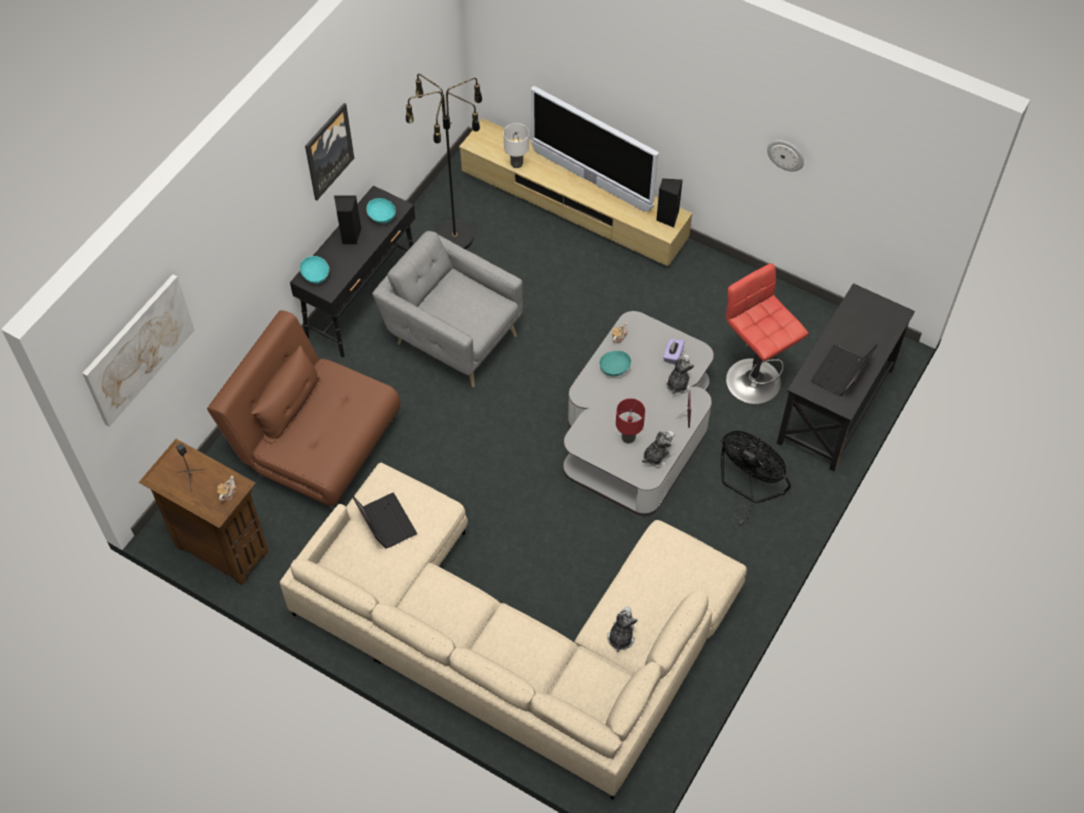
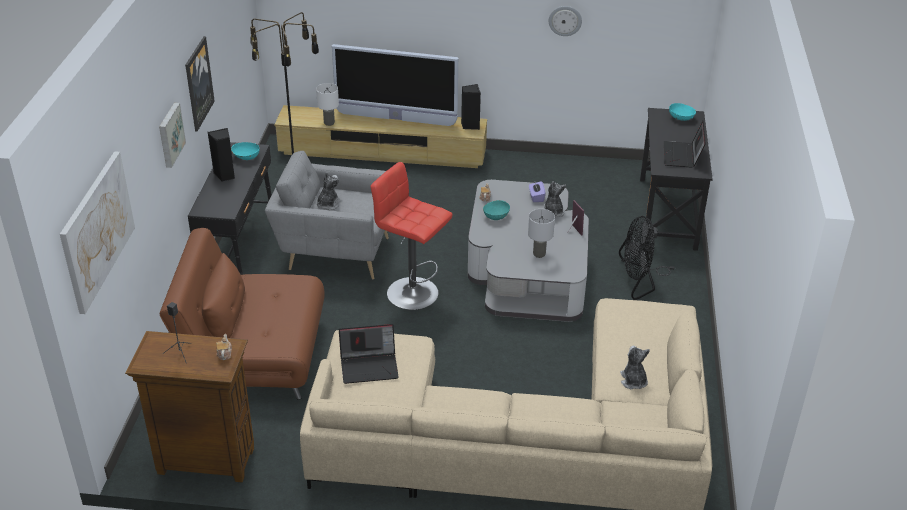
camera: 25 degrees left, 20 degrees down
turquoise bowl [300,256,329,284] -> turquoise bowl moved to [669,103,696,121]
laptop [351,493,417,549] -> laptop turned 135 degrees clockwise [339,324,399,384]
red table lamp [616,398,645,443] -> white table lamp [528,209,555,258]
plush toy [642,431,674,468] -> plush toy moved to [317,172,341,210]
black fan [720,431,791,526] -> black fan turned 105 degrees counterclockwise [619,216,676,300]
red stool [726,263,808,404] -> red stool moved to [371,162,452,310]
none -> picture [159,102,186,168]

